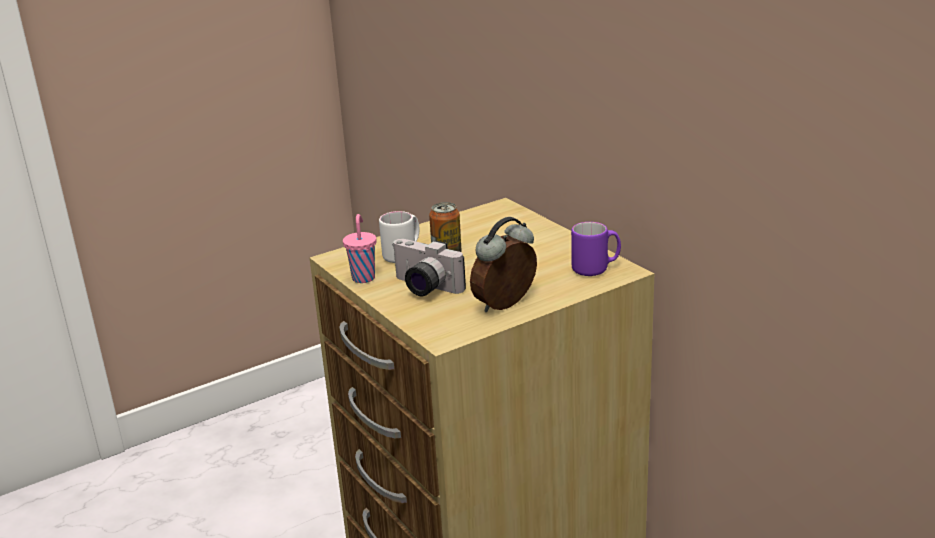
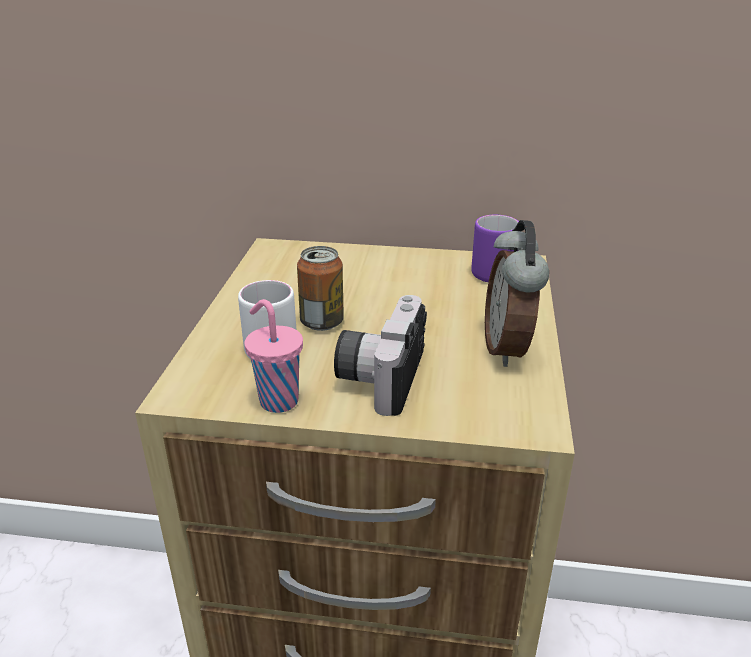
camera: 50 degrees left, 5 degrees up
camera [392,239,466,296] -> camera turned 120 degrees clockwise [334,295,427,416]

